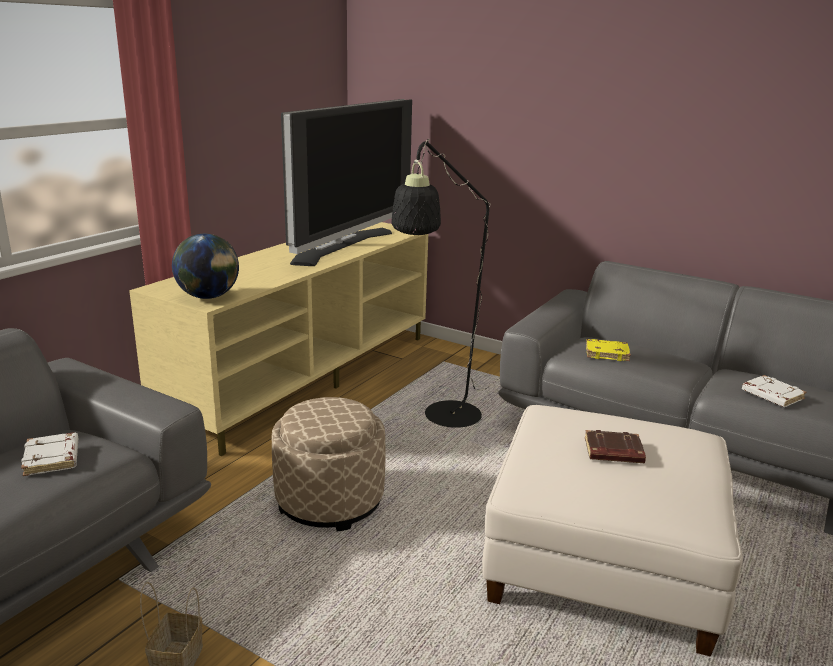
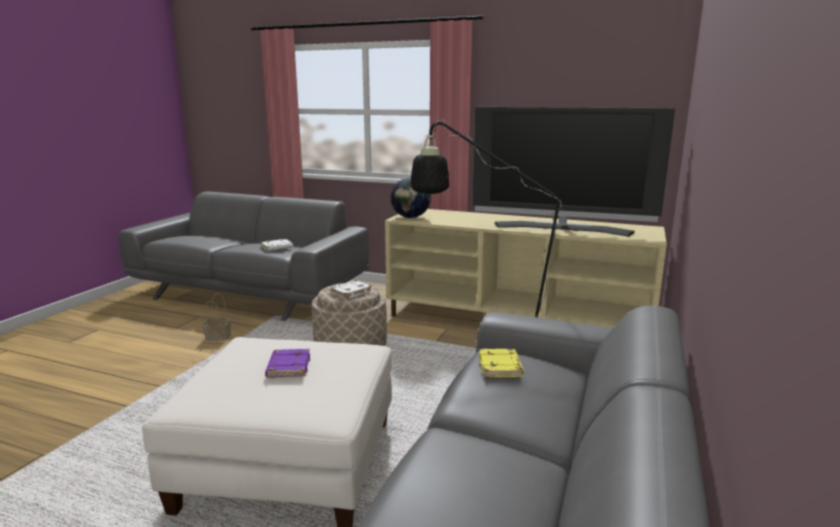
camera: 80 degrees right, 5 degrees down
brown book [585,430,646,463] -> purple book [265,349,310,378]
white book [742,375,807,407] -> white book moved to [330,280,372,299]

